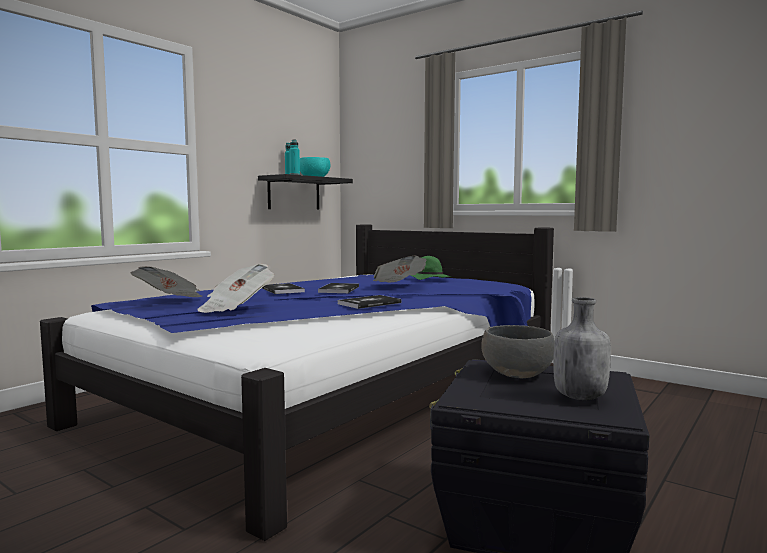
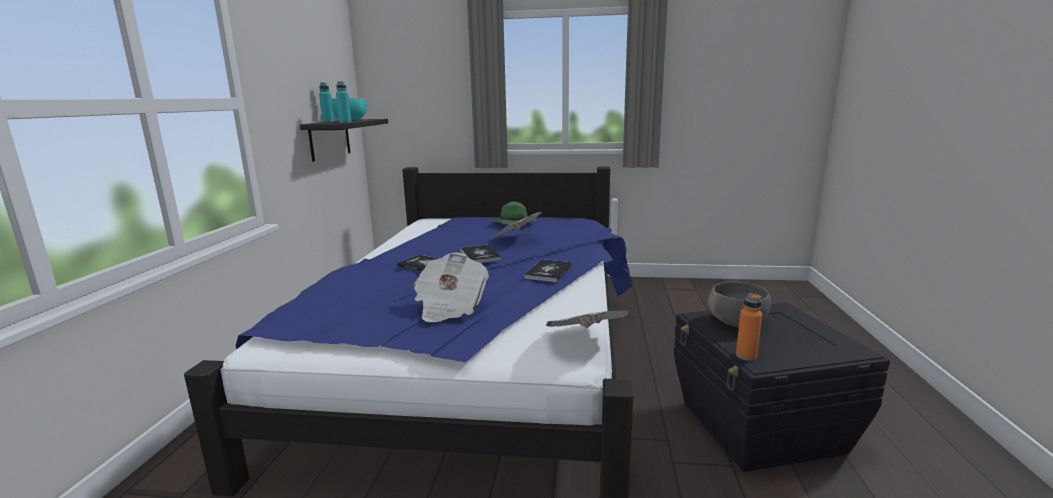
camera: 30 degrees left, 10 degrees up
newspaper [131,266,202,297] -> newspaper moved to [546,310,629,328]
grey bottle [553,297,611,400] -> none
none -> orange bottle [736,293,762,361]

